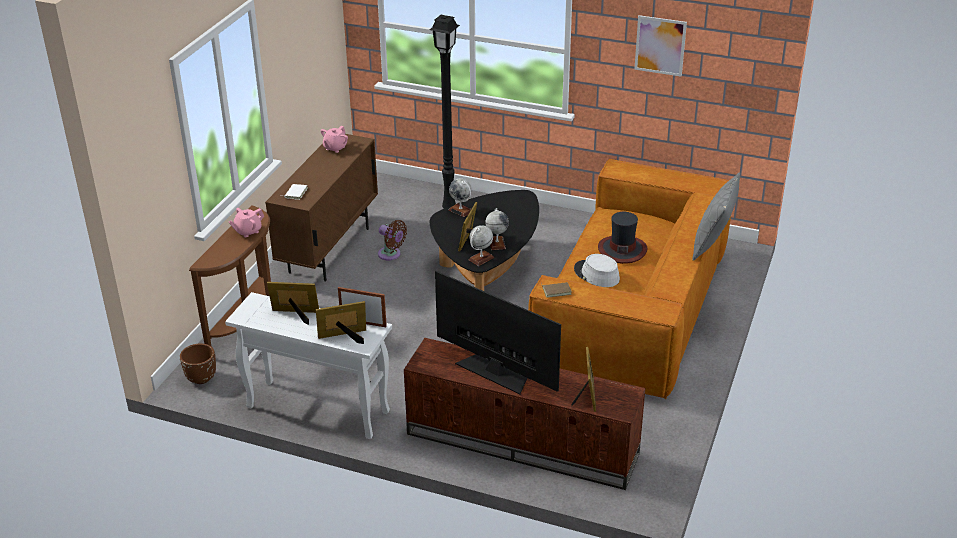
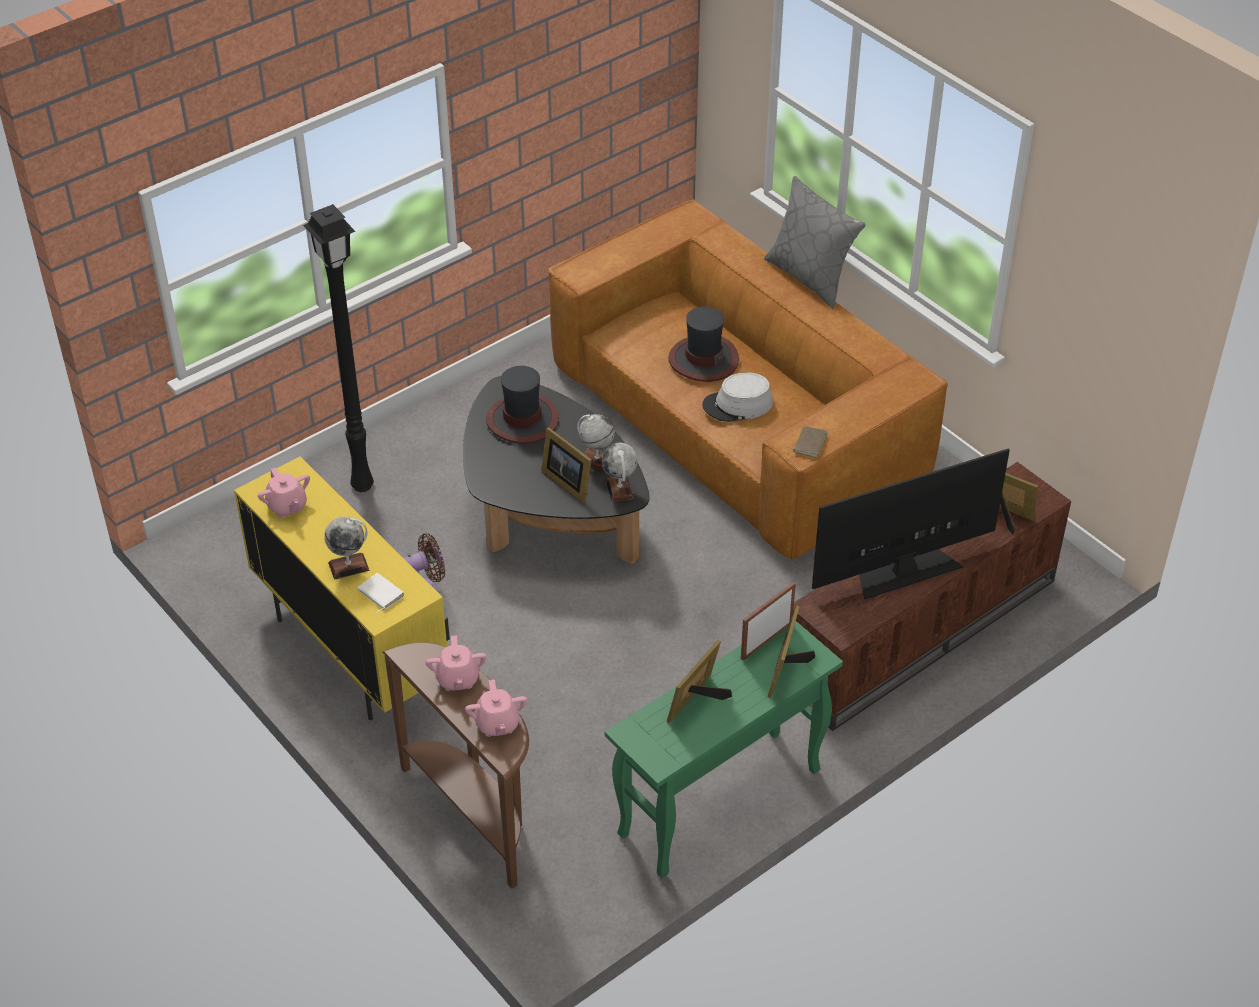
camera: 60 degrees left, 10 degrees up
brown planter [180,343,216,384] -> none
white console table [225,292,392,439] -> green console table [605,621,843,878]
brown cabinet [265,134,378,282] -> yellow cabinet [234,456,450,721]
globe [448,178,471,217] -> globe moved to [324,516,369,580]
picture [634,15,687,76] -> none
none -> pink teapot [465,680,527,737]
none -> hat [486,366,559,444]

